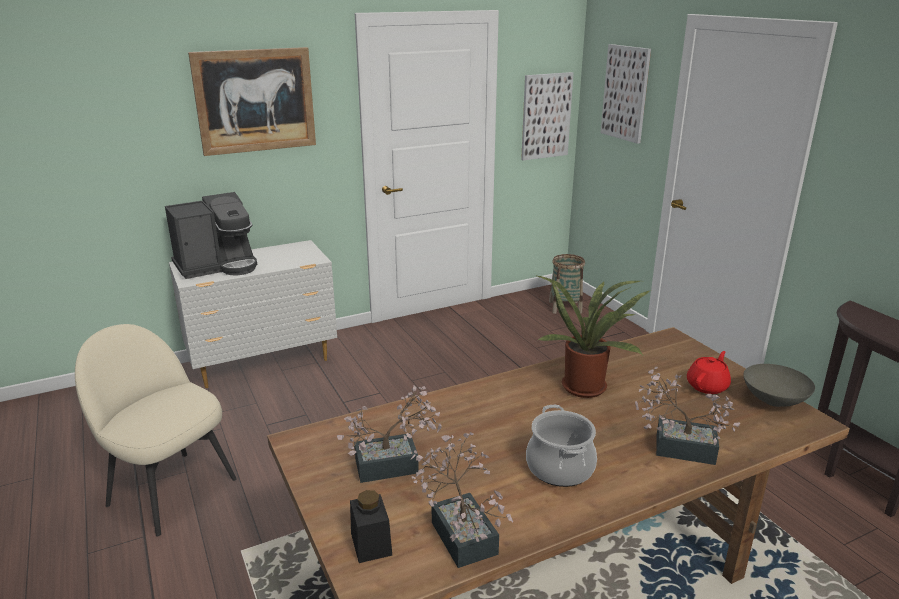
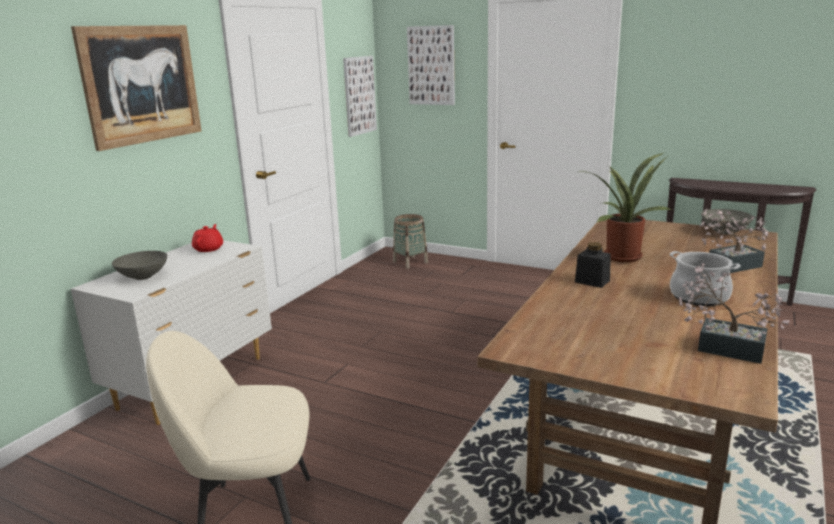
camera: 35 degrees left, 5 degrees down
coffee machine [165,192,257,279] -> grey bowl [112,251,167,280]
potted plant [337,386,442,483] -> none
black jar [350,490,392,563] -> black jar moved to [575,242,611,288]
red teapot [687,351,731,394] -> red teapot moved to [192,224,223,252]

